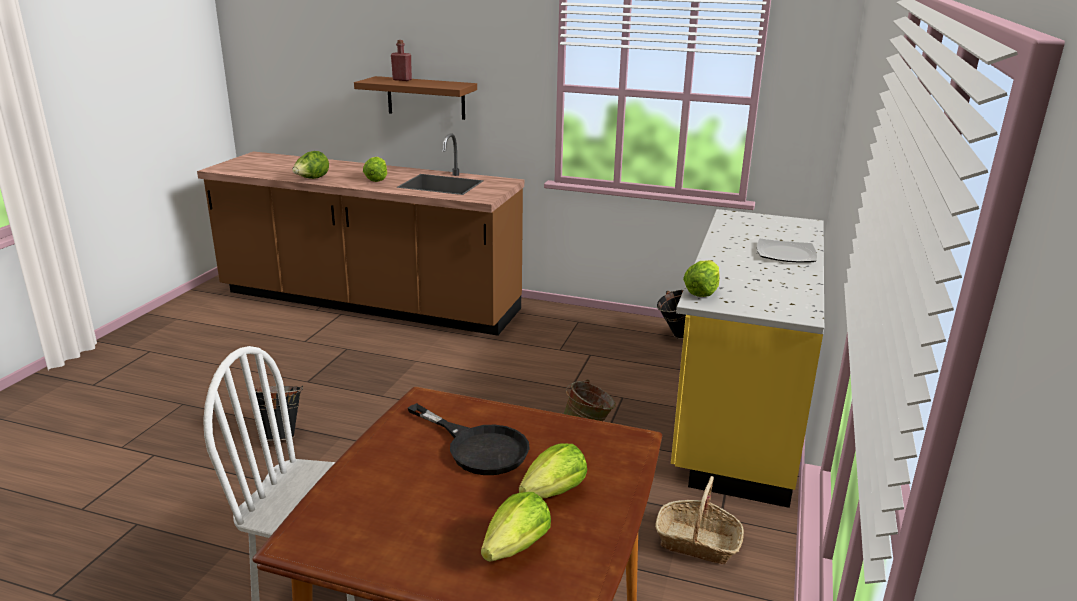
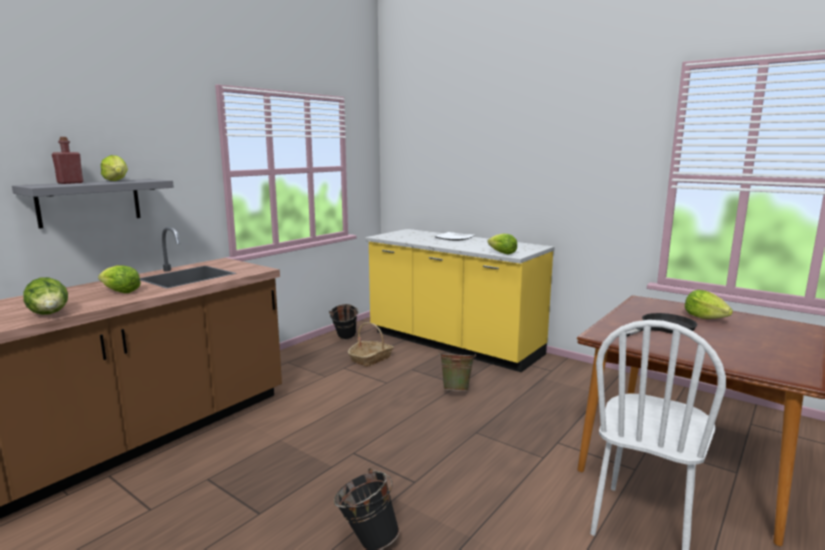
camera: 70 degrees left, 10 degrees down
brown shelf [354,76,477,120] -> grey shelf [12,179,174,229]
lettuce [481,492,551,562] -> lettuce moved to [101,155,128,181]
basket [655,476,744,564] -> basket moved to [348,322,394,367]

